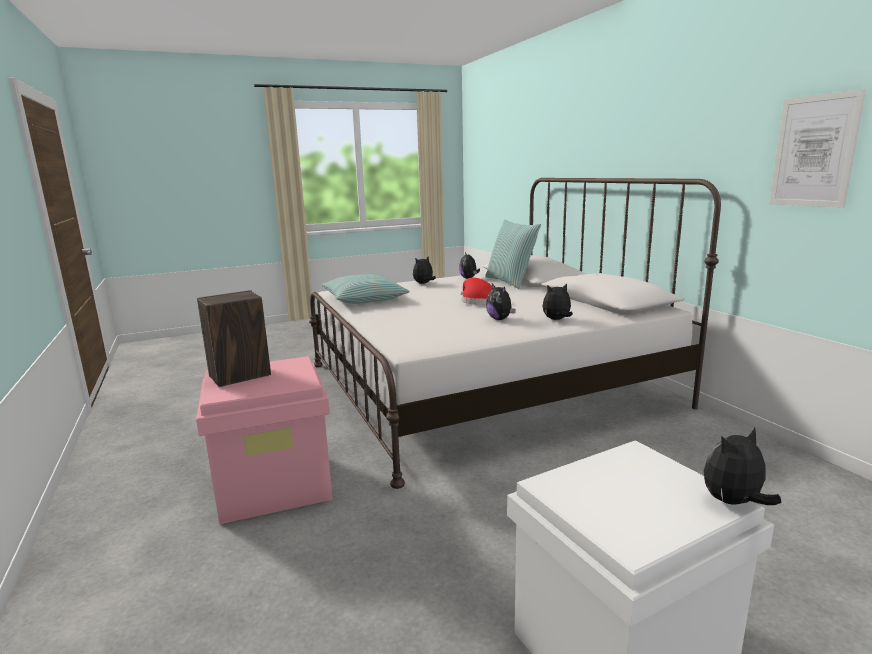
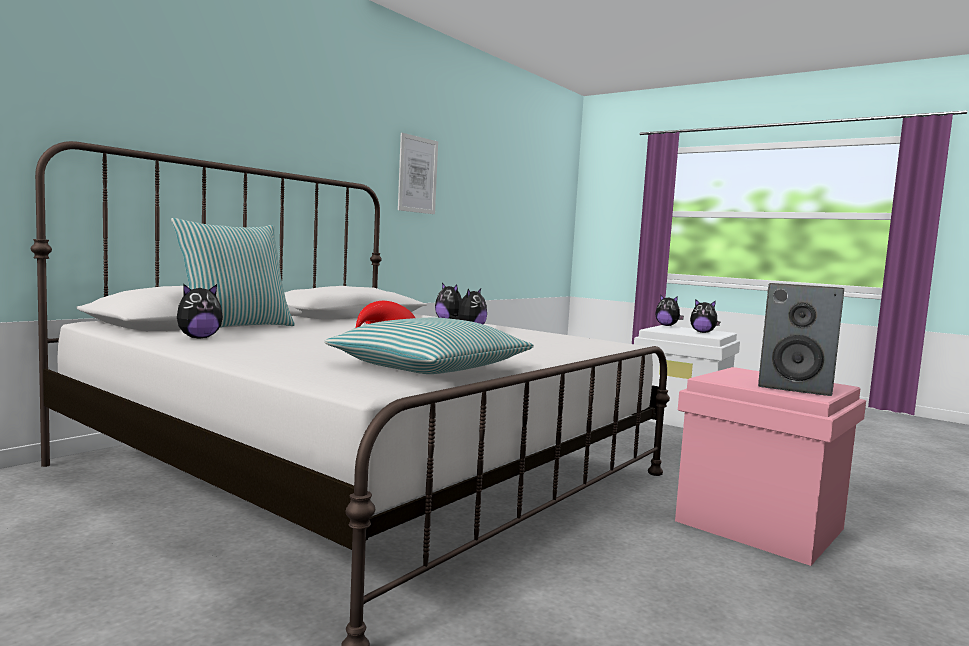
camera: 120 degrees left, 10 degrees down
plush toy [413,257,436,284] -> plush toy moved to [690,299,720,333]

